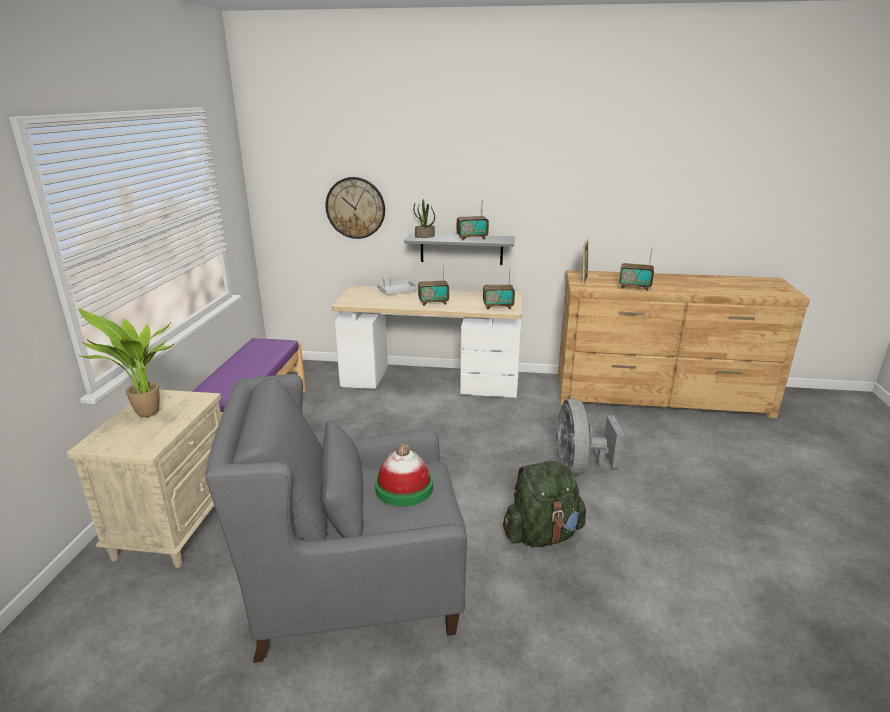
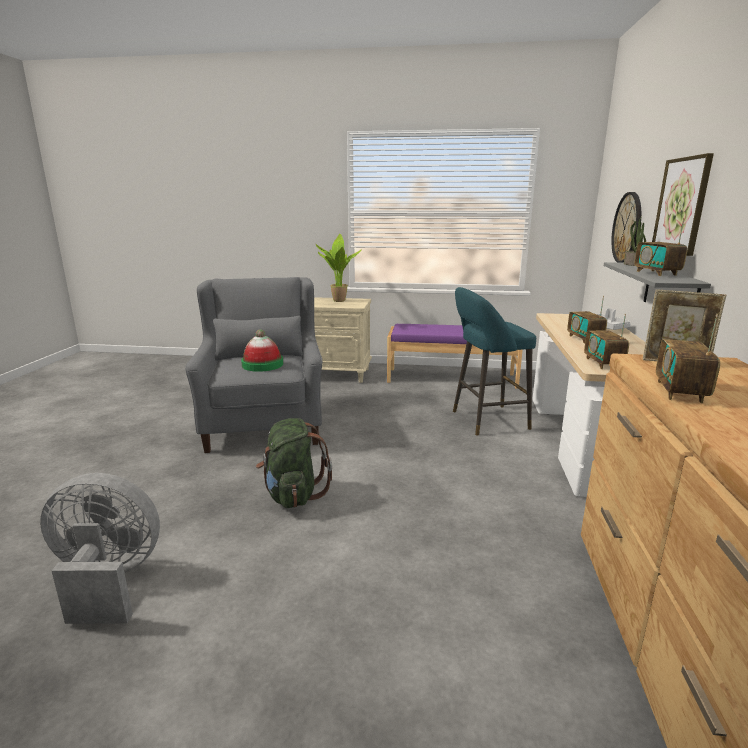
camera: 90 degrees right, 5 degrees down
grey fan [556,398,624,476] -> grey fan moved to [40,473,160,624]
none -> turquoise stool [453,287,536,436]
none -> picture [652,153,714,256]

